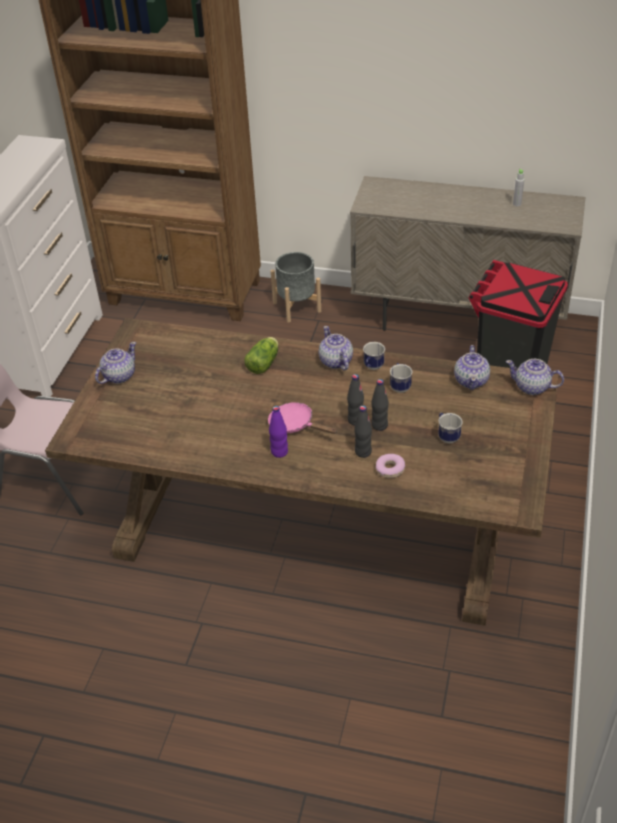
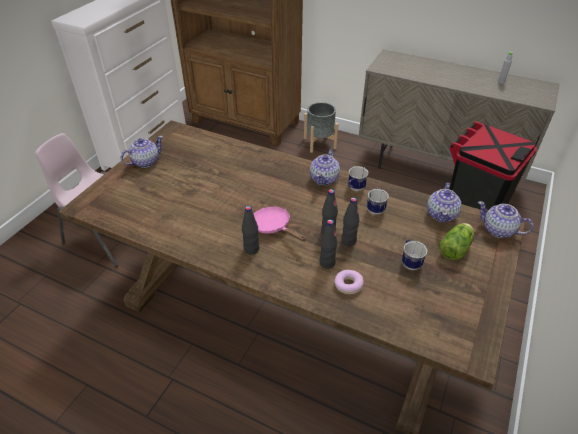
camera: 10 degrees right, 0 degrees up
lettuce [244,337,279,374] -> lettuce moved to [439,223,474,260]
purple bottle [269,406,288,458] -> black bottle [242,206,259,254]
teapot [319,326,353,370] -> teapot turned 150 degrees counterclockwise [310,150,340,185]

